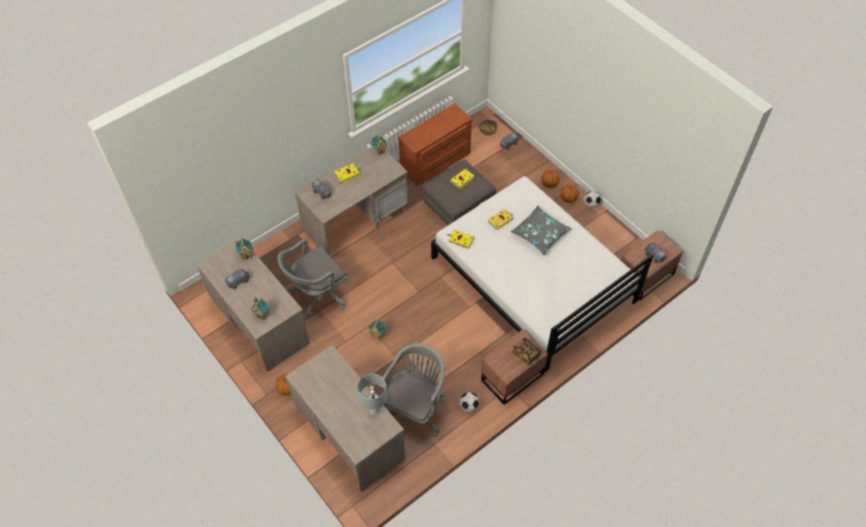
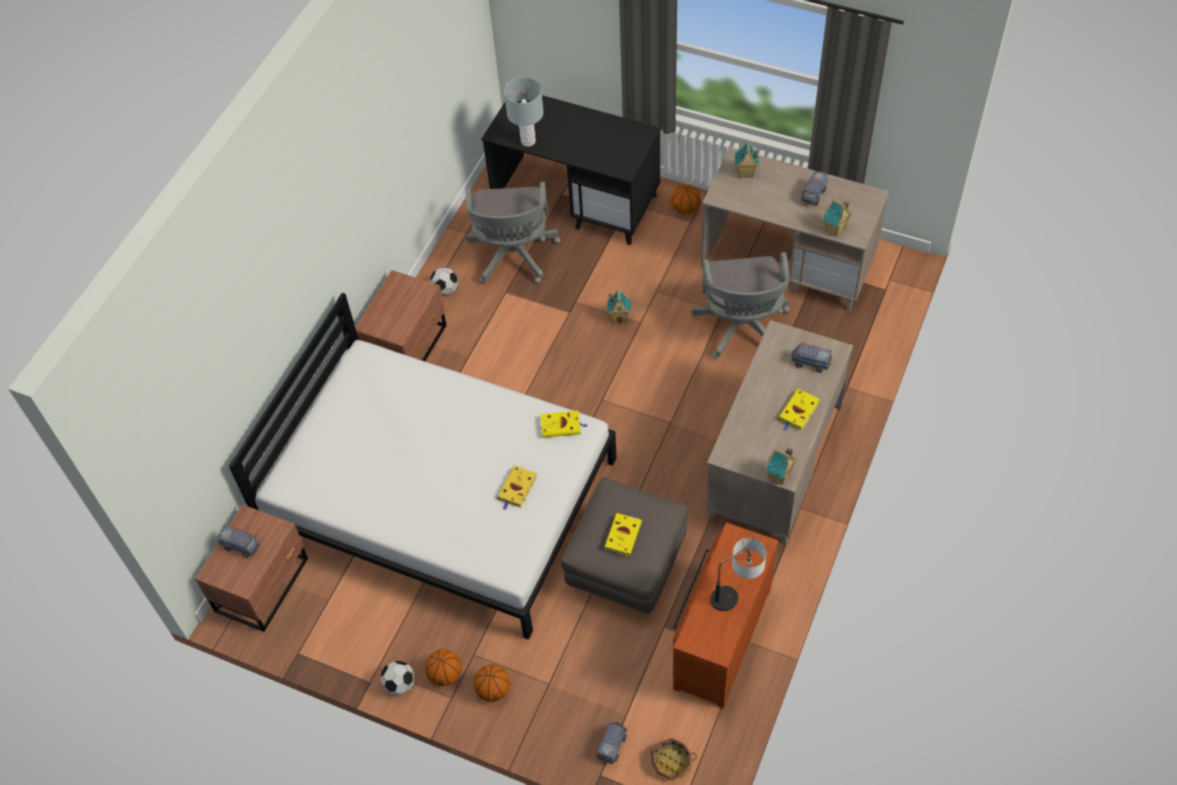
camera: 155 degrees right, 0 degrees up
grey office chair [277,239,348,318] -> grey office chair turned 150 degrees clockwise [691,252,790,359]
beige desk [285,345,405,492] -> black desk [482,95,661,245]
grey pillow [511,206,571,255] -> none
book [512,337,542,365] -> none
none -> table lamp [710,538,766,611]

